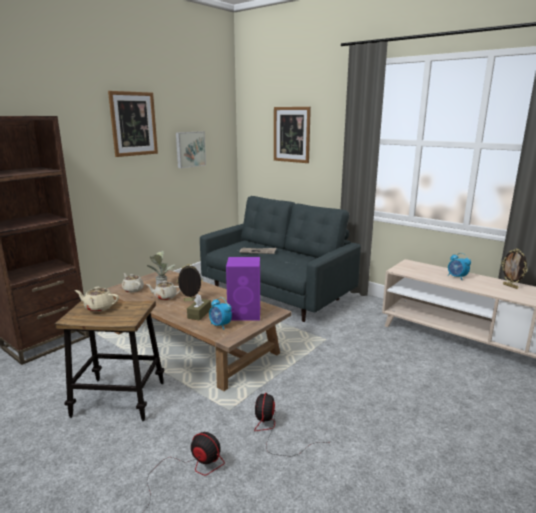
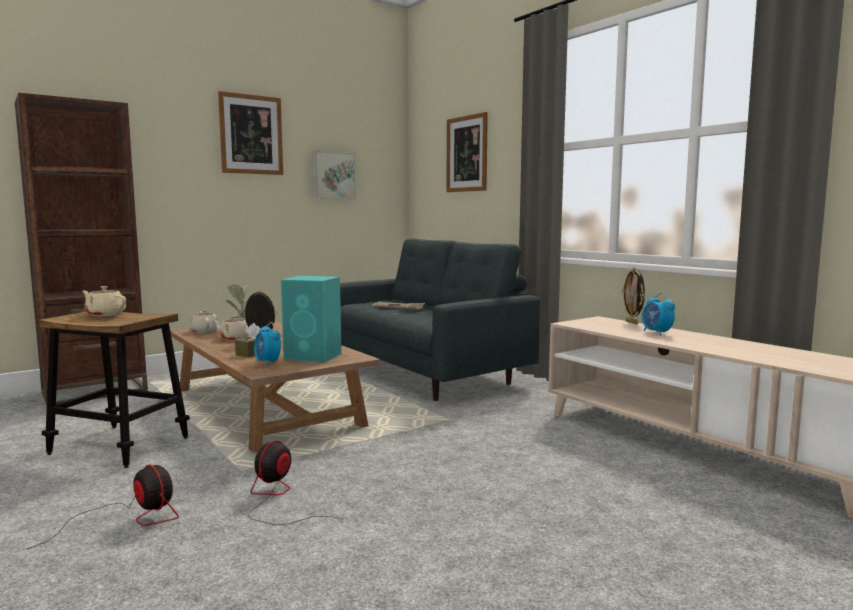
camera: 15 degrees right, 10 degrees down
purple speaker [226,257,260,320] -> turquoise speaker [281,276,342,363]
picture frame [501,249,528,289] -> picture frame moved to [622,267,645,325]

